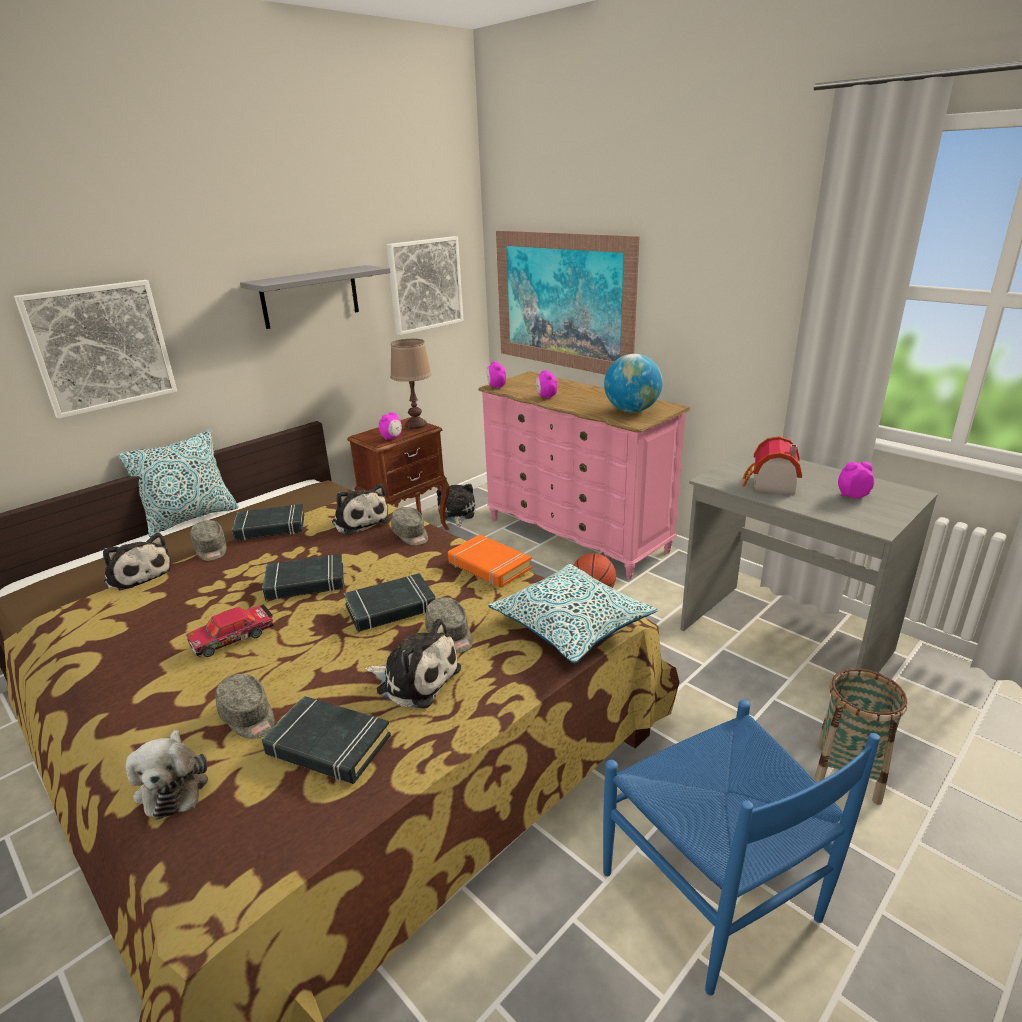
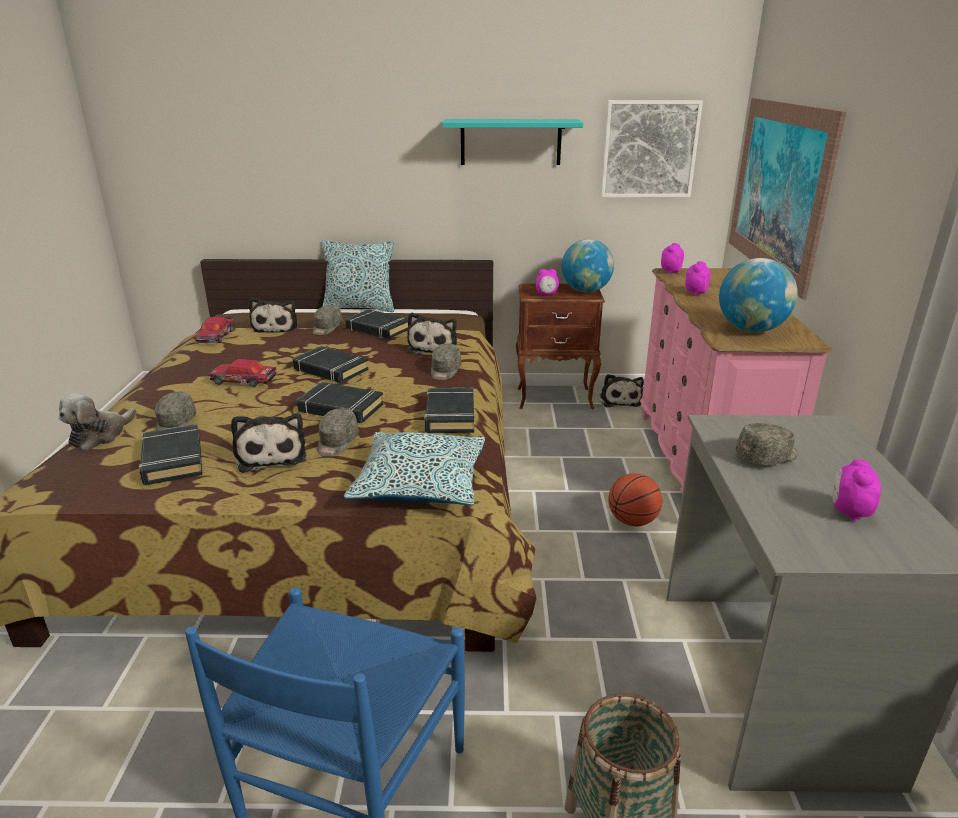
camera: 45 degrees right, 0 degrees up
picture [14,280,177,419] -> none
grey shelf [240,265,391,329] -> turquoise shelf [442,119,583,165]
brown table lamp [390,339,432,429] -> globe [562,239,614,293]
plush toy [437,484,475,526] -> plush toy turned 135 degrees clockwise [600,374,644,407]
orange book [448,535,532,588] -> black book [424,388,474,433]
toy house [742,436,802,495] -> grey cap [736,423,798,465]
alarm clock [838,462,874,499] -> alarm clock turned 120 degrees counterclockwise [832,459,881,522]
none -> toy car [195,317,234,343]

